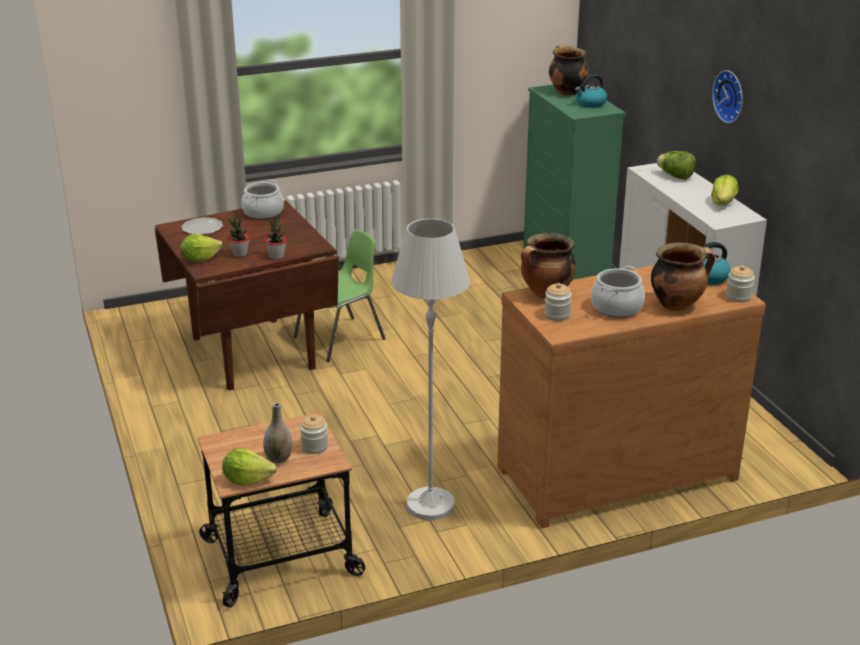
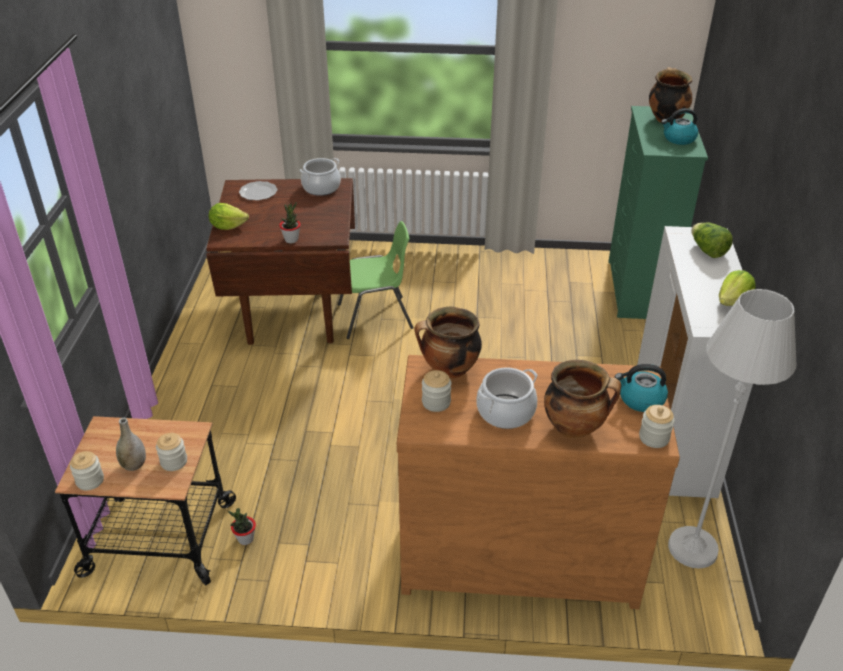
camera: 25 degrees right, 10 degrees up
lettuce [222,448,277,486] -> jar [70,451,104,490]
potted plant [228,216,250,257] -> potted plant moved to [228,508,256,545]
white floor lamp [391,218,470,520] -> white floor lamp moved to [668,289,796,569]
wall clock [712,70,743,123] -> none

